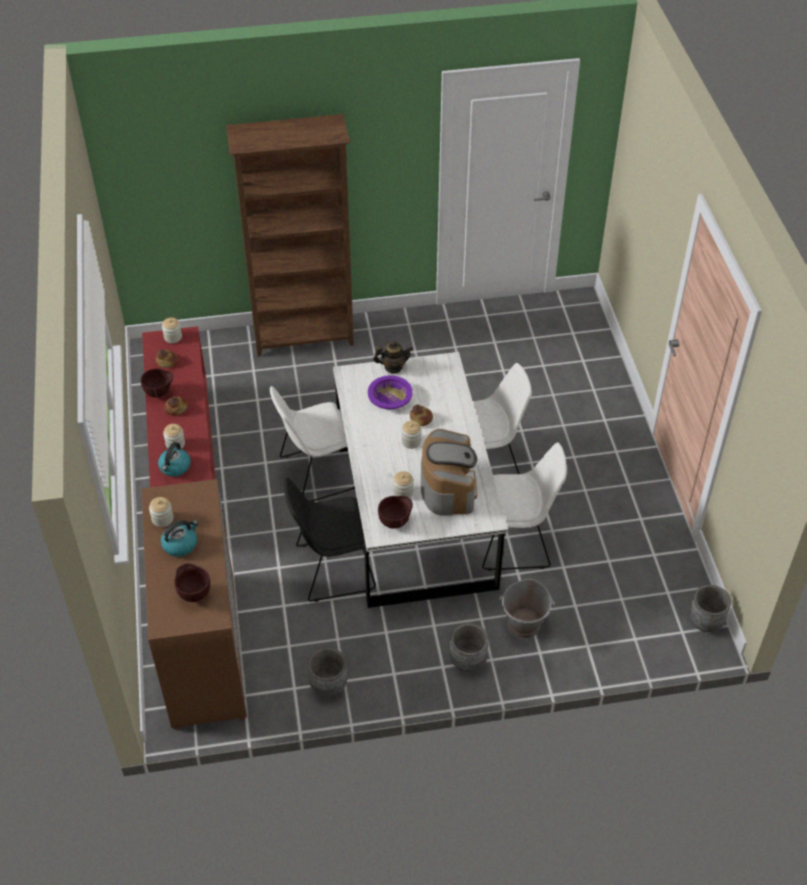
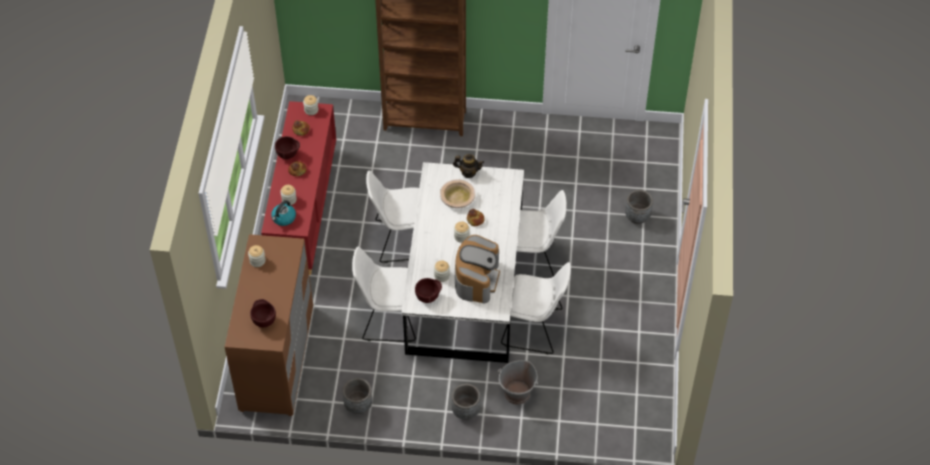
camera: 15 degrees right, 5 degrees up
kettle [161,520,198,557] -> none
black chair [284,477,376,602] -> white chair [352,247,416,342]
purple bowl [368,375,413,409] -> beige bowl [440,179,475,208]
grey planter [689,585,731,632] -> grey planter moved to [625,190,653,224]

